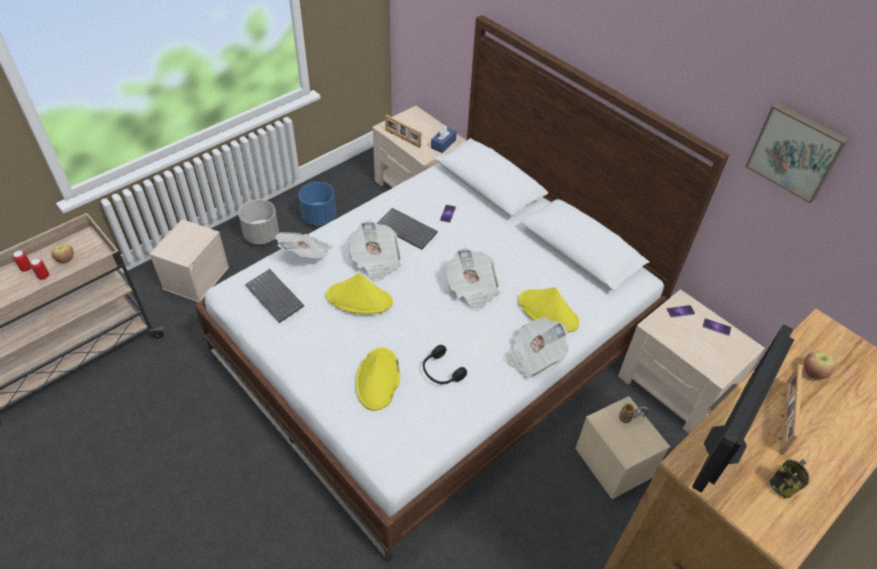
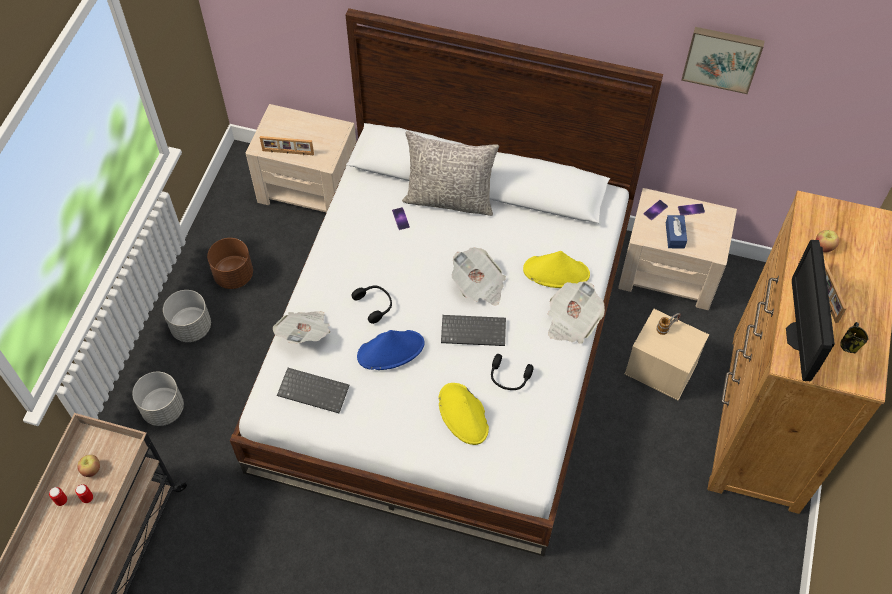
camera: 30 degrees left, 10 degrees up
beige storage box [149,219,229,302] -> grey planter [132,372,184,426]
blue planter [299,182,336,226] -> brown planter [207,238,253,289]
yellow hat [326,273,393,314] -> blue hat [357,330,425,370]
newspaper [349,220,401,282] -> black headphones [352,286,392,324]
keyboard [377,208,438,250] -> keyboard moved to [441,315,506,346]
blue tissue box [431,125,457,153] -> blue tissue box moved to [666,215,687,249]
none -> grey pillow [402,131,499,216]

